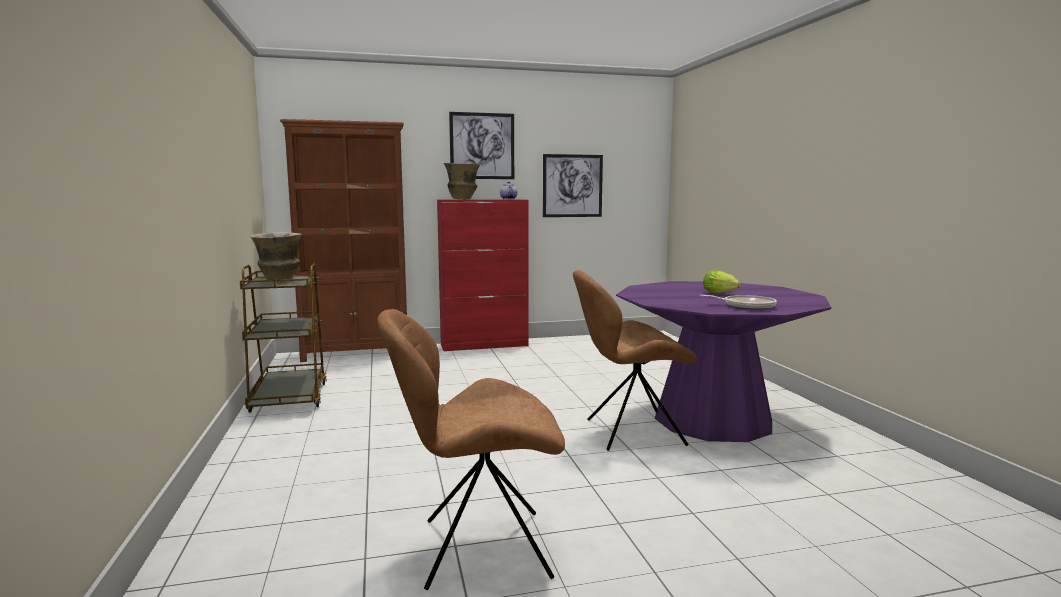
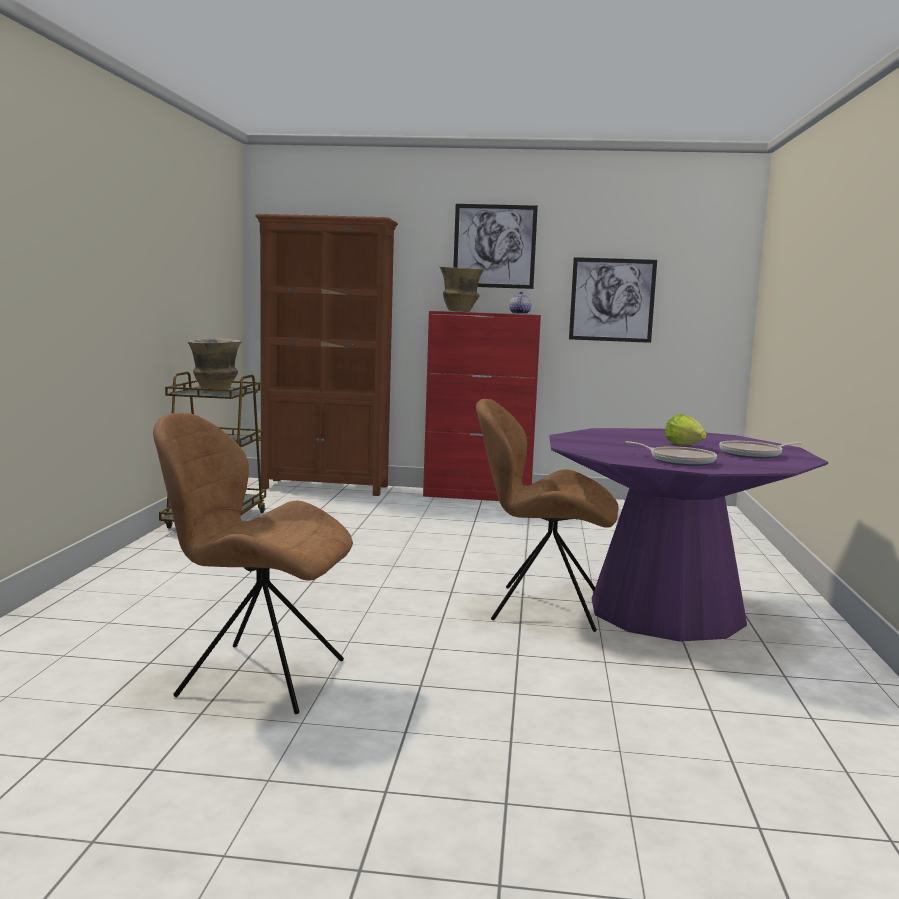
camera: 20 degrees right, 0 degrees up
none -> frying pan [719,441,803,459]

